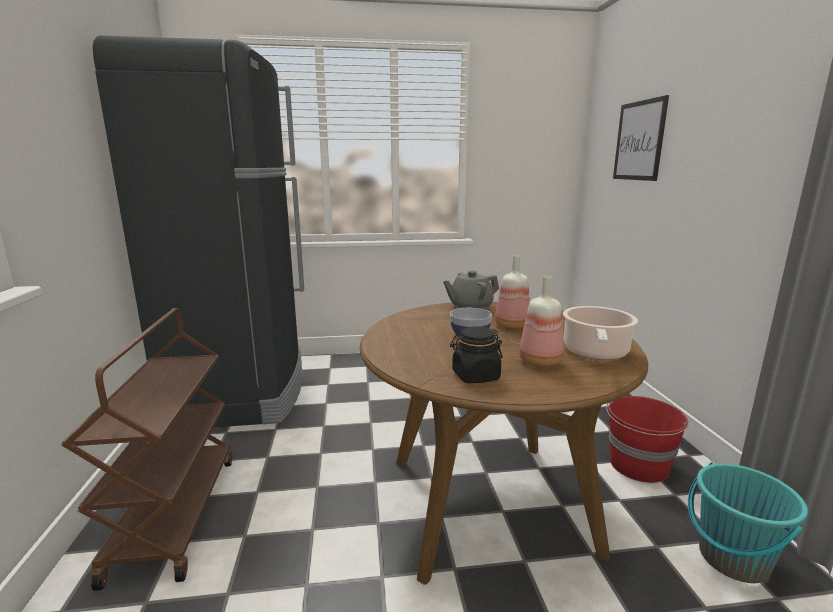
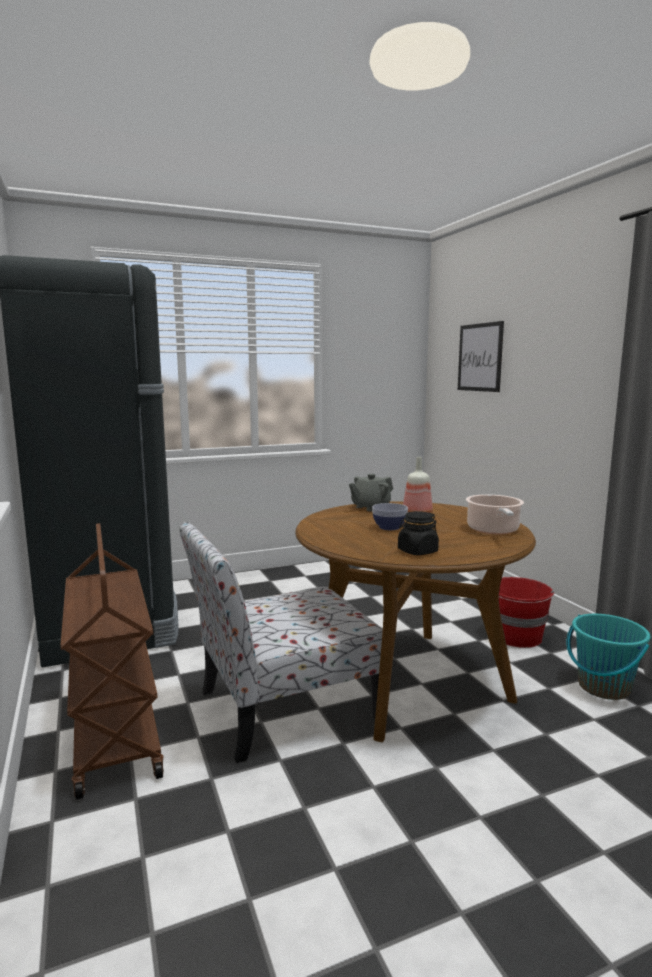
camera: 15 degrees left, 5 degrees down
bottle [519,276,564,367] -> none
none -> chair [179,522,383,763]

